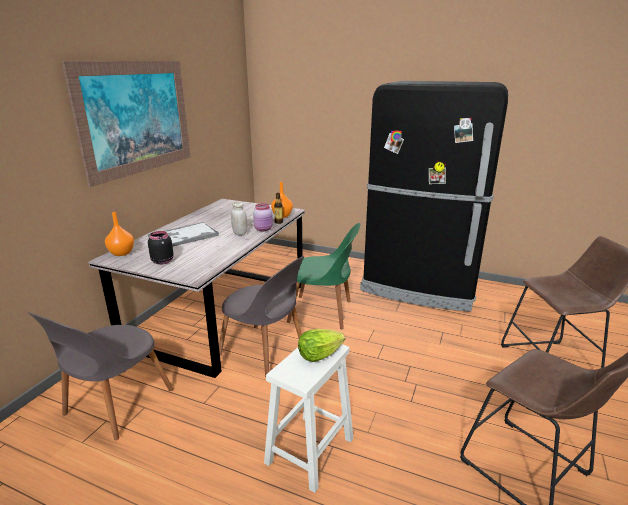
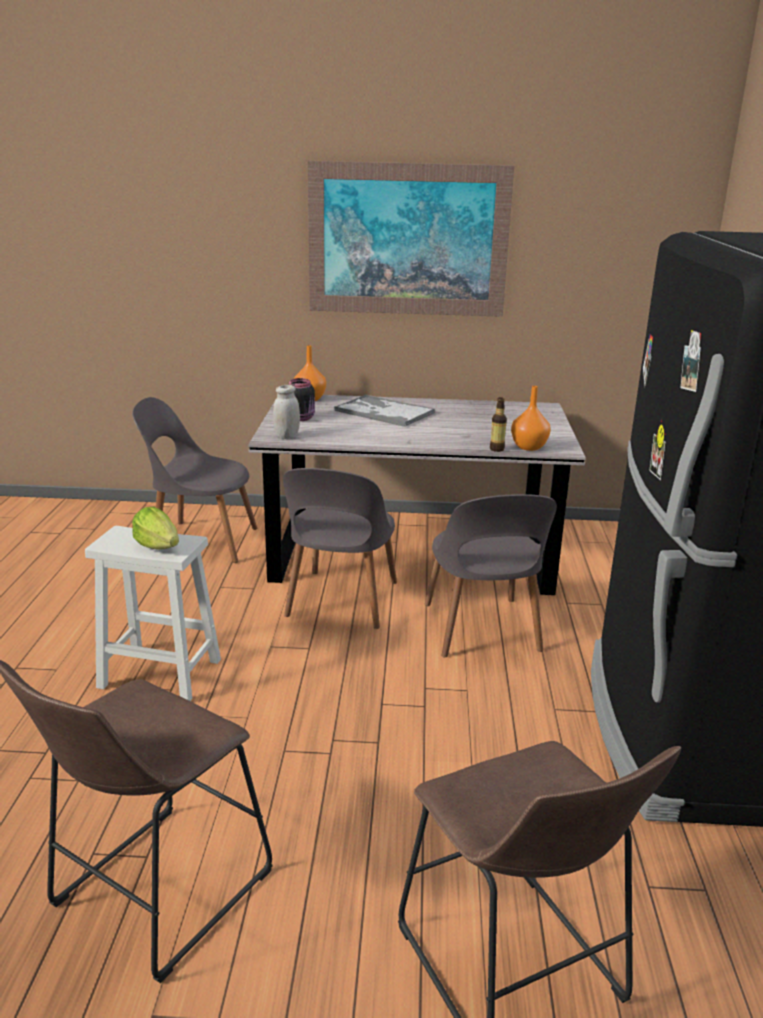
camera: 70 degrees right, 0 degrees up
white jar [231,201,247,235] -> white jar moved to [273,385,300,439]
pink jar [253,203,273,231] -> none
green chair [287,223,361,329] -> grey chair [425,494,557,657]

